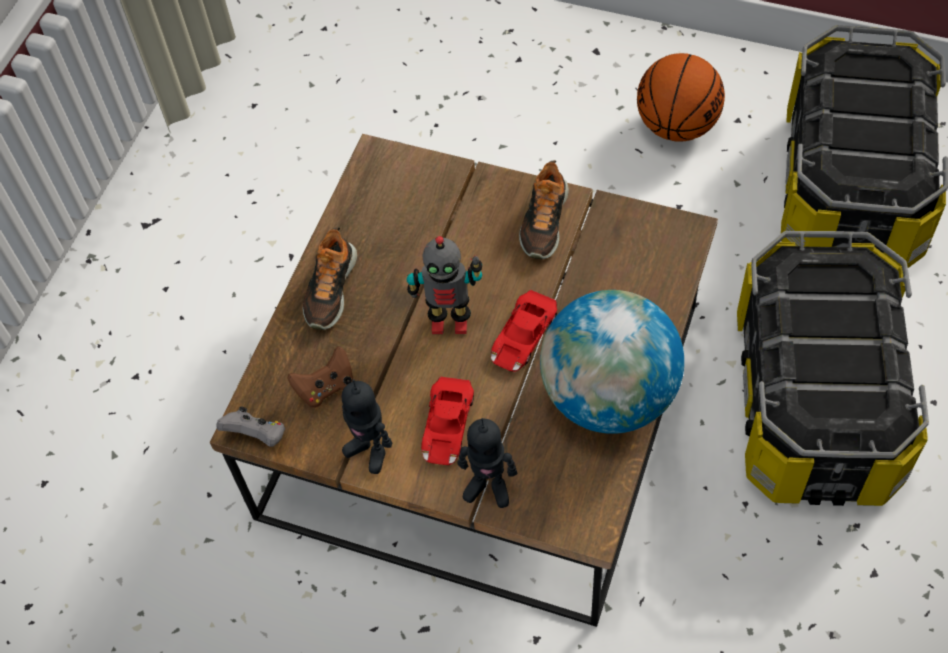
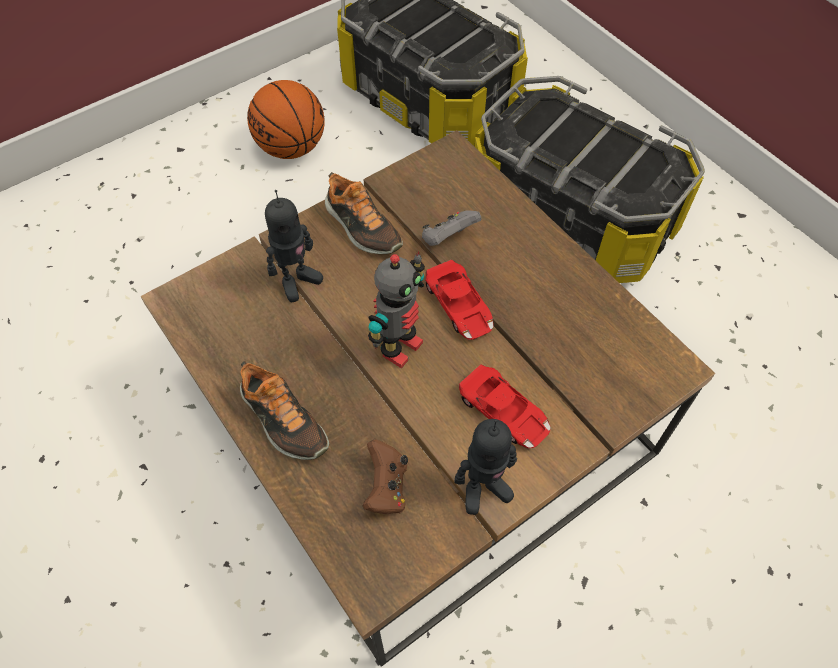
camera: 60 degrees left, 0 degrees up
grey game controller [217,407,285,447] -> grey game controller moved to [422,210,482,246]
toy robot [457,418,517,508] -> toy robot moved to [265,190,323,302]
globe [540,290,684,434] -> none

